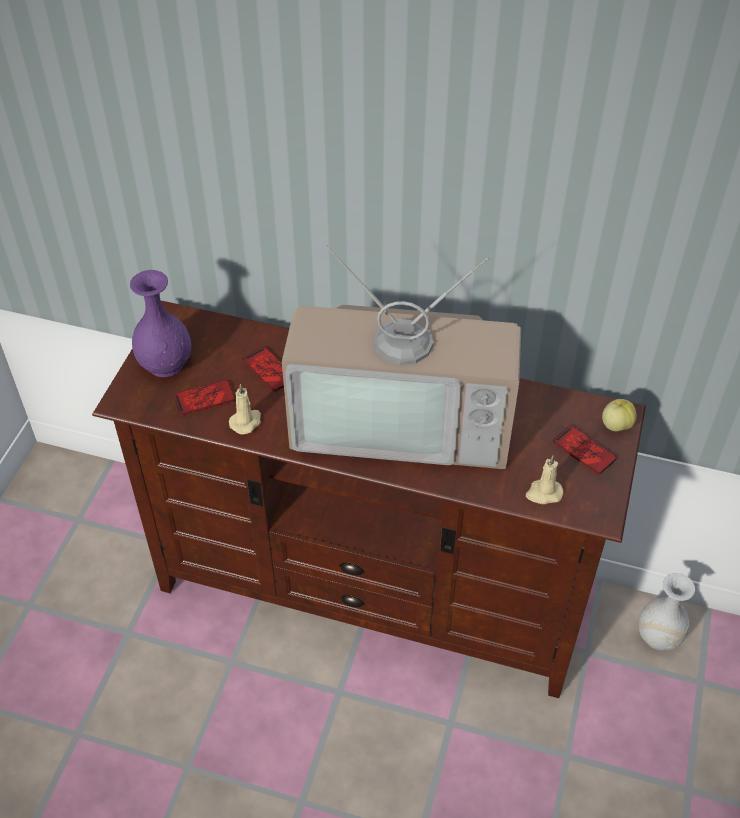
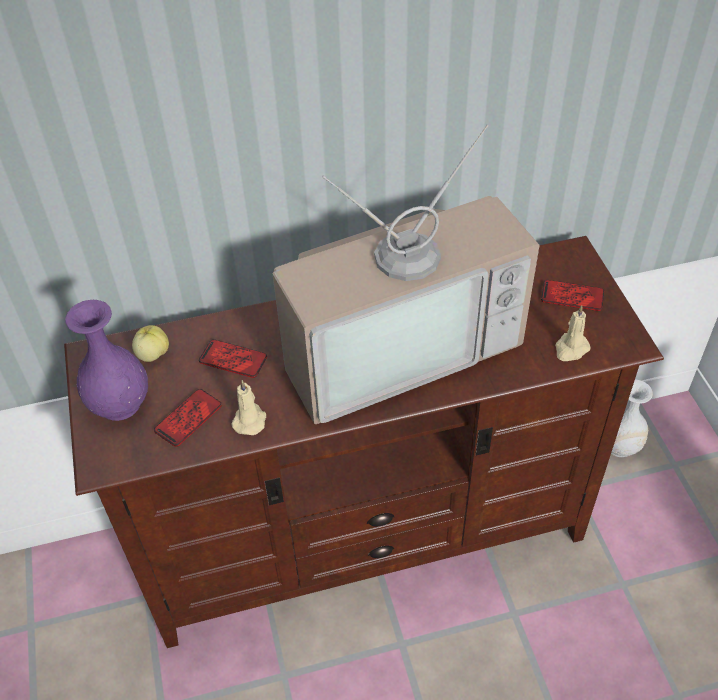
camera: 30 degrees left, 0 degrees up
apple [602,399,637,431] -> apple moved to [132,325,169,362]

